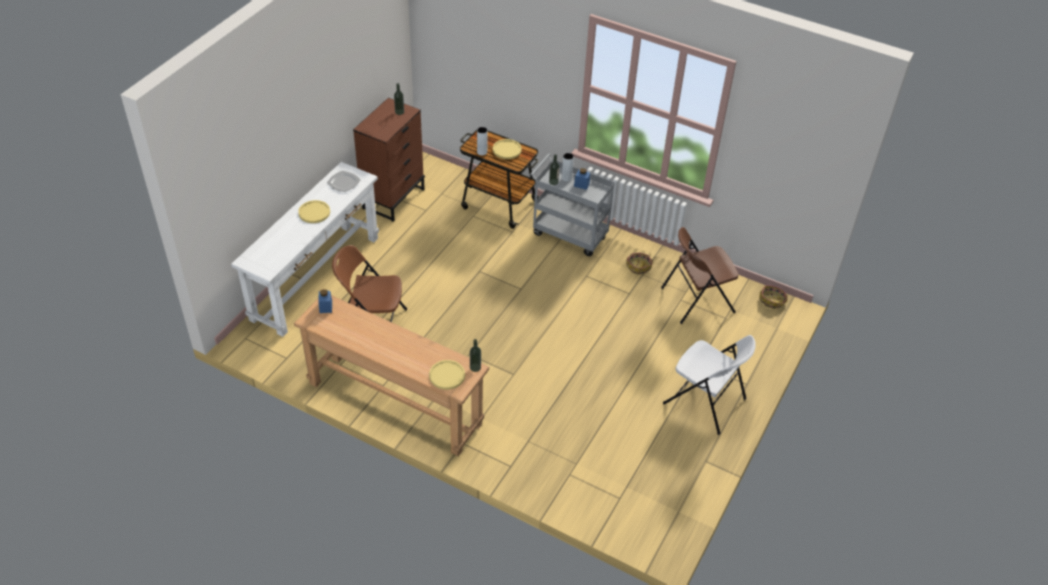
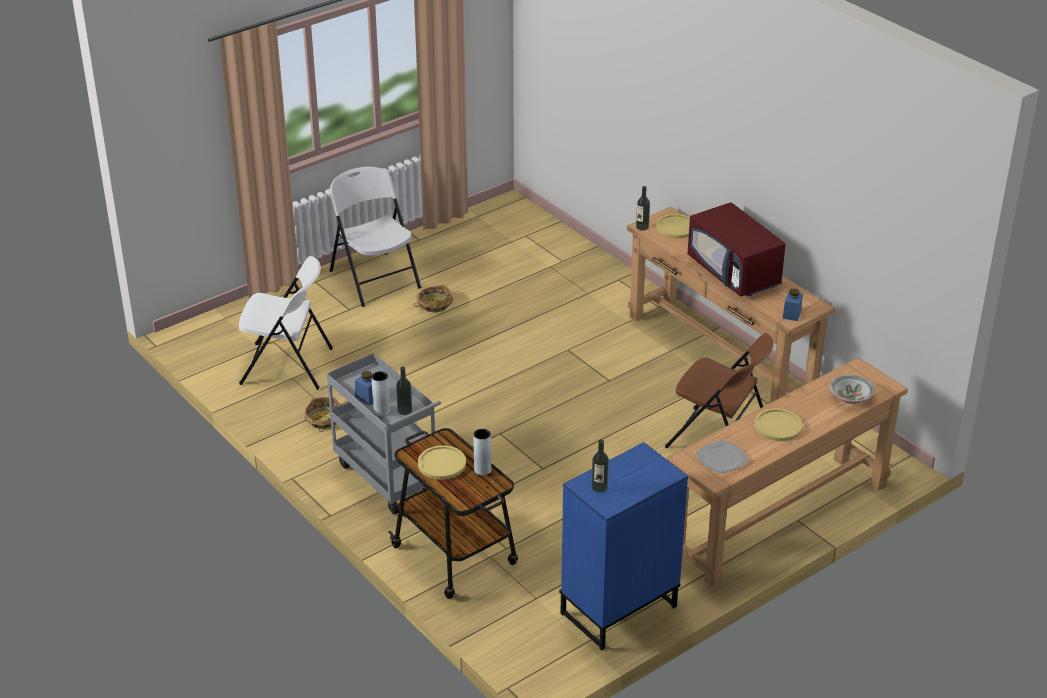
camera: 155 degrees left, 10 degrees down
white console table [231,162,379,337] -> brown console table [667,357,908,587]
brown dresser [353,98,425,222] -> blue dresser [559,442,688,651]
brown chair [661,227,738,324] -> white chair [239,256,333,390]
basket [759,285,787,309] -> basket moved to [414,285,454,313]
none -> red microwave [688,202,786,297]
none -> bowl [830,375,875,404]

